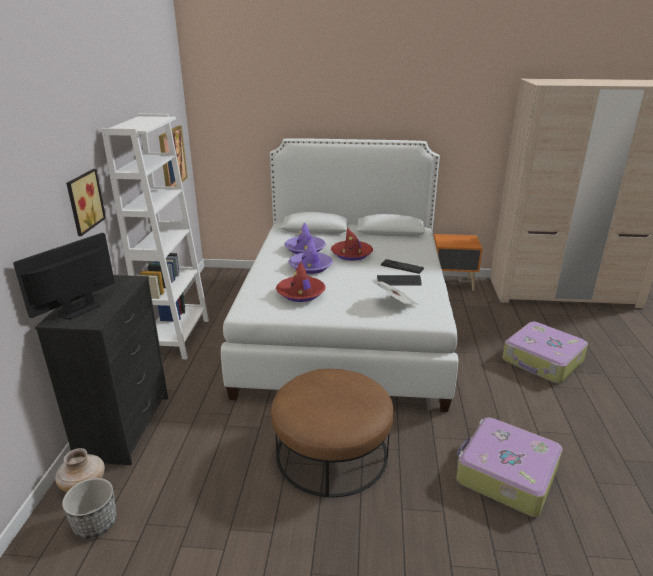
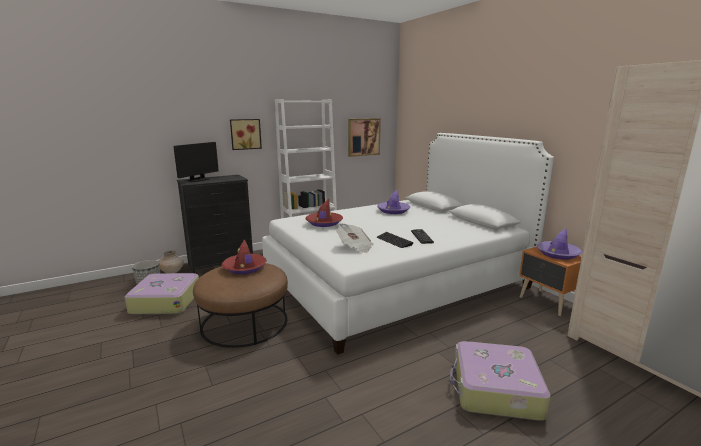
camera: 55 degrees right, 10 degrees down
monitor [13,233,115,320] -> monitor turned 120 degrees clockwise [173,142,219,182]
purple hat [288,238,333,274] -> purple hat moved to [537,228,582,260]
red hat [331,228,373,261] -> red hat moved to [222,239,267,274]
suitcase [456,417,562,517] -> suitcase moved to [125,273,199,315]

